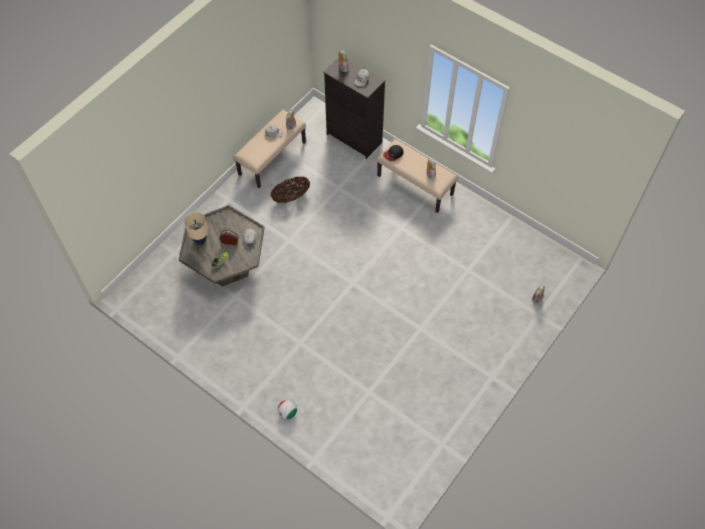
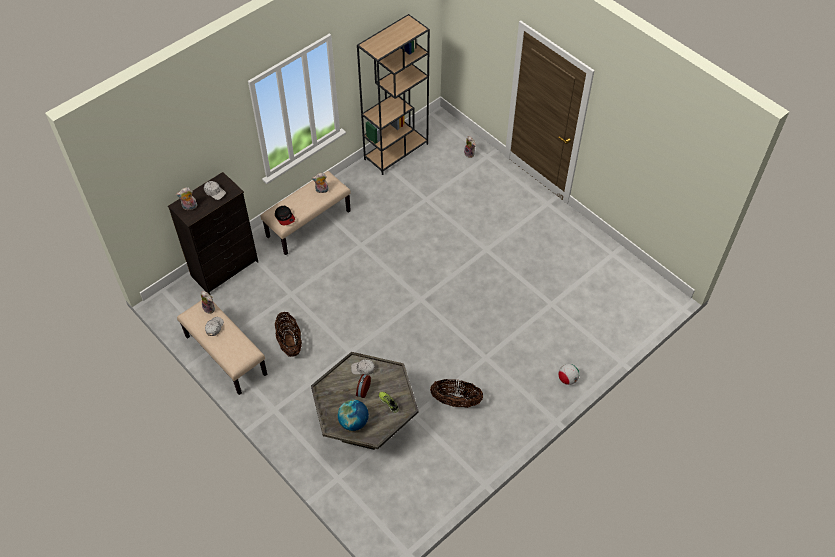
camera: 80 degrees left, 5 degrees down
beige table lamp [184,212,208,245] -> globe [338,400,369,431]
none -> bookcase [357,14,430,175]
none -> basket [430,379,483,408]

